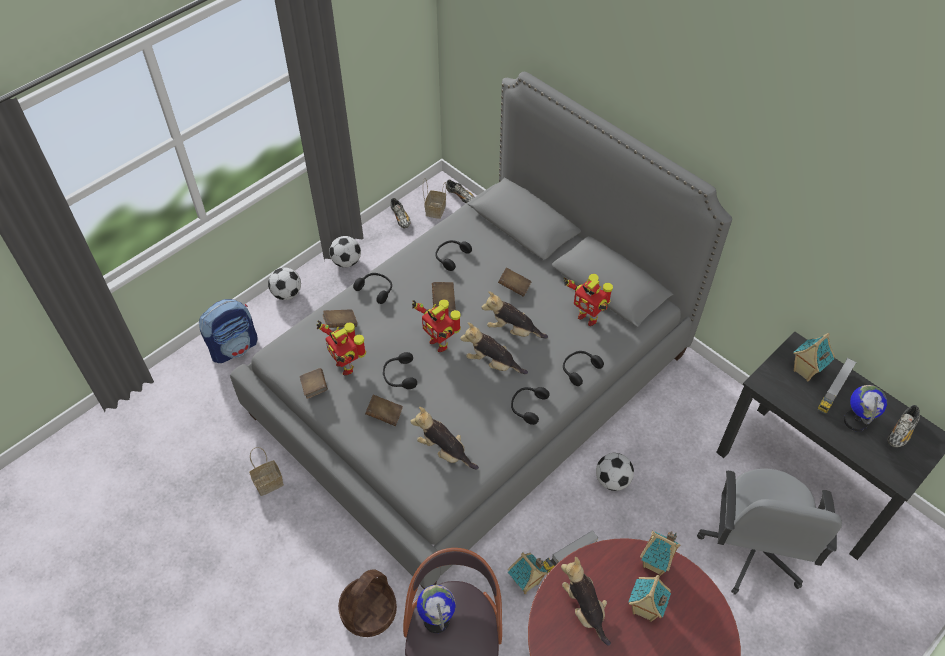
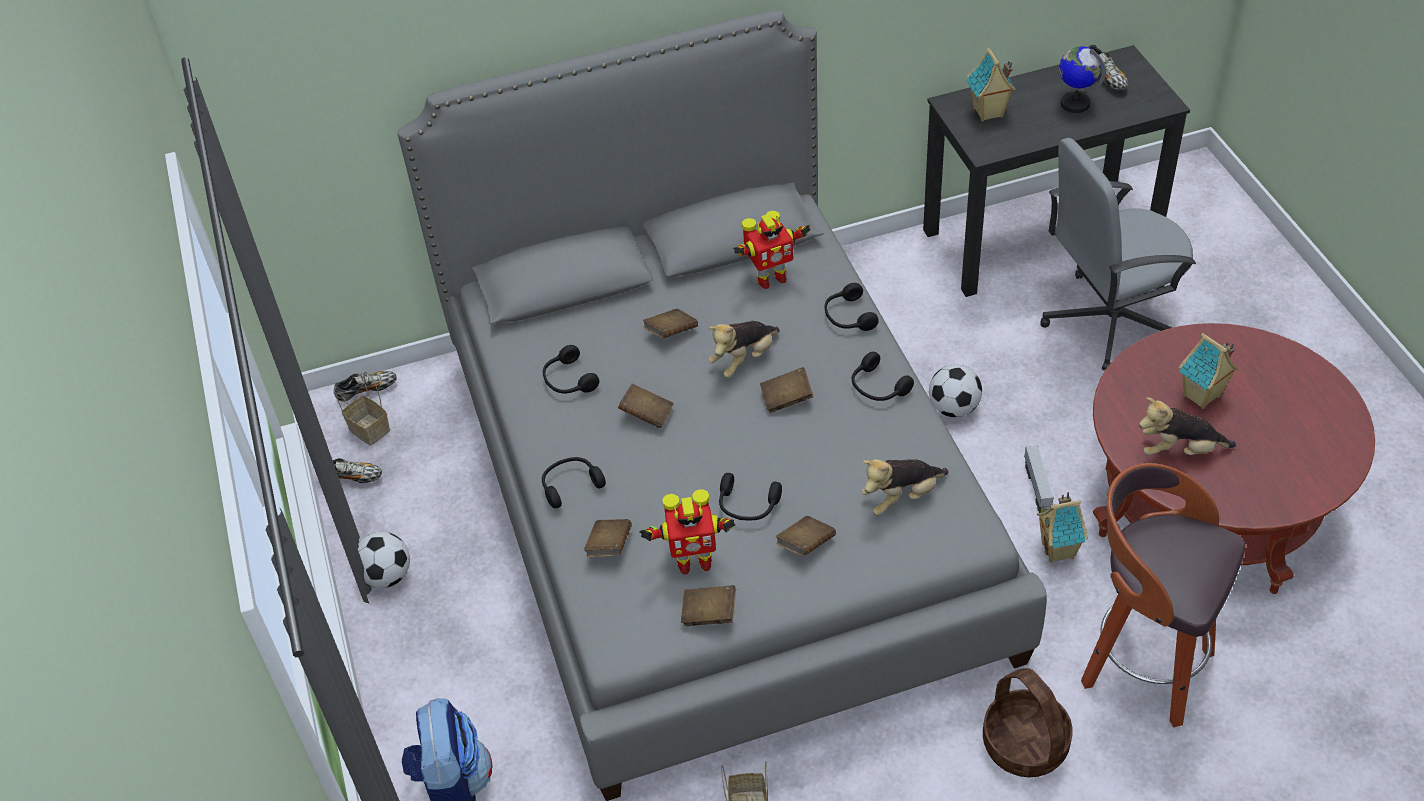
camera: 60 degrees left, 5 degrees down
football [268,267,301,300] -> none
toy robot [412,300,461,352] -> none
globe [417,585,455,633] -> none
plush toy [460,322,528,374] -> brown book [760,367,813,413]
toy house [640,531,681,576] -> none
grey office chair [697,468,842,595] -> grey office chair turned 120 degrees clockwise [1040,138,1196,370]
toy truck [817,357,857,414] -> none

